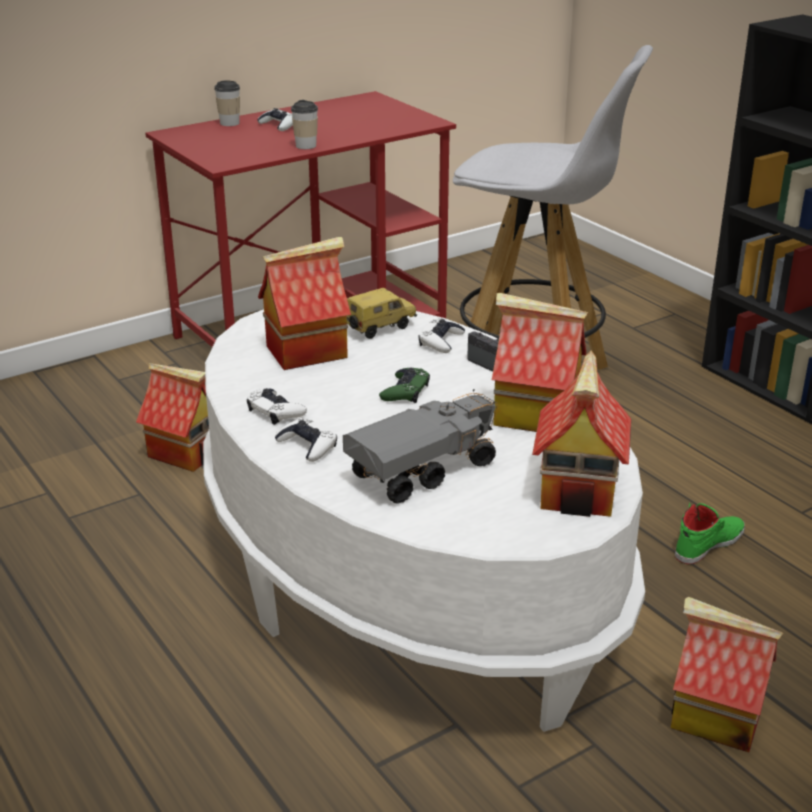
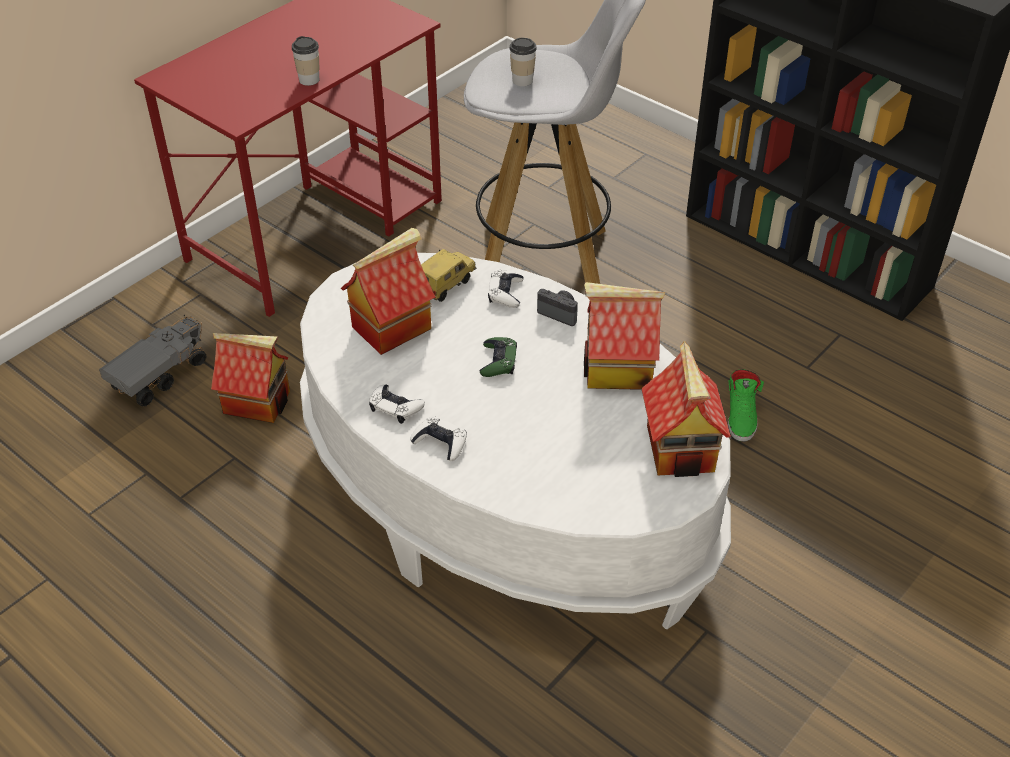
camera: 15 degrees left, 15 degrees up
cup [214,80,240,126] -> cup moved to [509,37,537,86]
white game controller [257,108,293,131] -> none
toy truck [343,389,498,504] -> toy truck moved to [99,315,207,406]
toy house [671,597,783,752] -> none
green shoe [675,503,745,564] -> green shoe turned 150 degrees clockwise [728,369,764,442]

